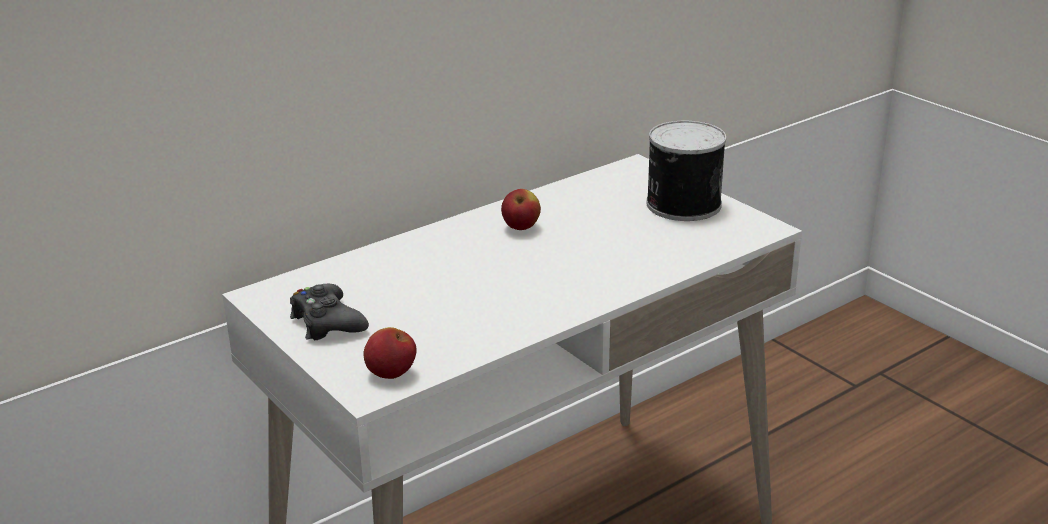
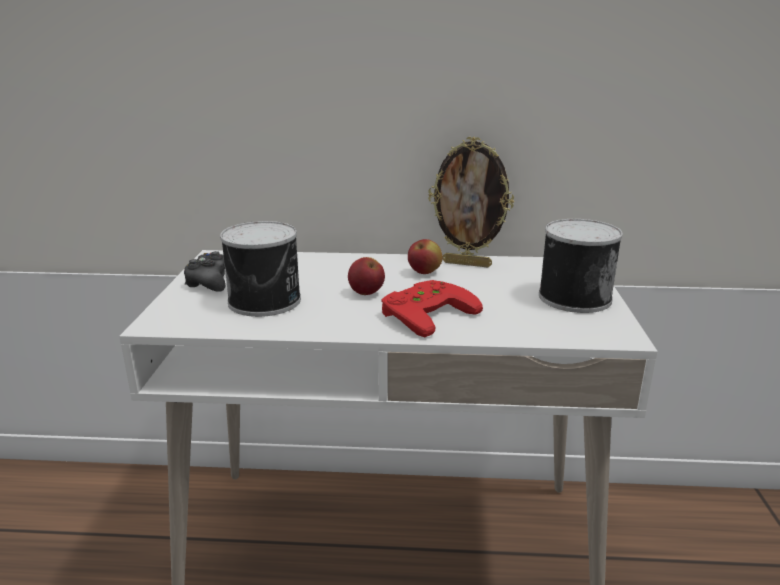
camera: 40 degrees right, 5 degrees down
apple [363,327,416,379] -> apple moved to [348,257,385,295]
none -> can [220,221,301,317]
none -> red game controller [381,280,483,337]
none -> picture frame [428,137,514,267]

